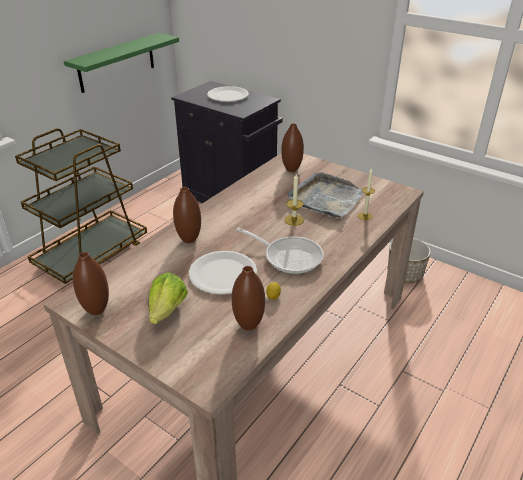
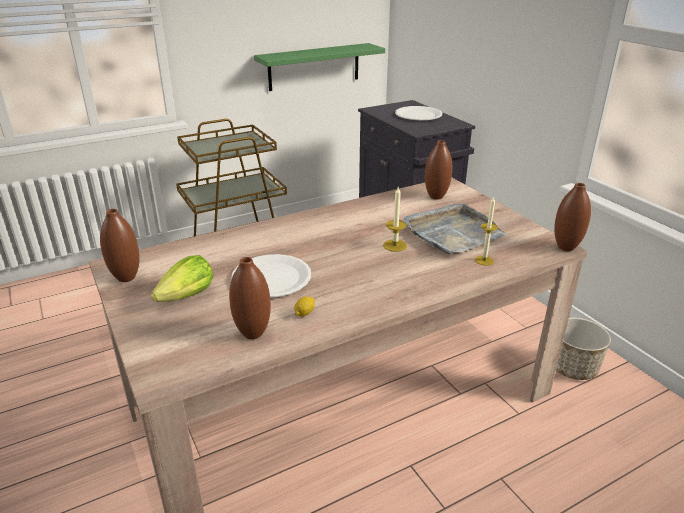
camera: 25 degrees right, 5 degrees down
brown vase [173,187,201,243] -> brown vase moved to [554,183,591,251]
frying pan [236,227,324,274] -> none

